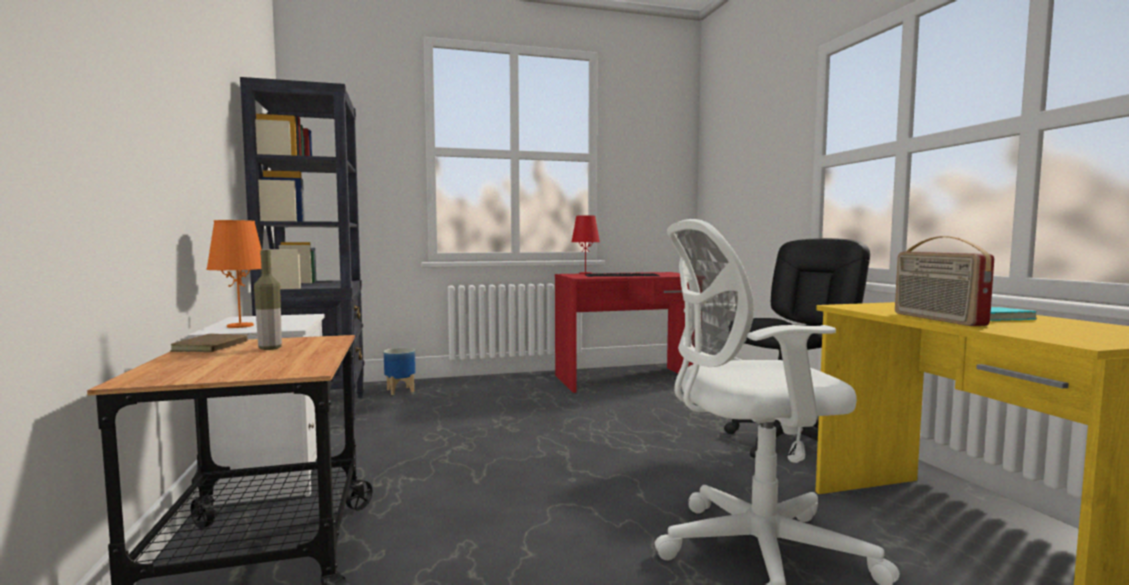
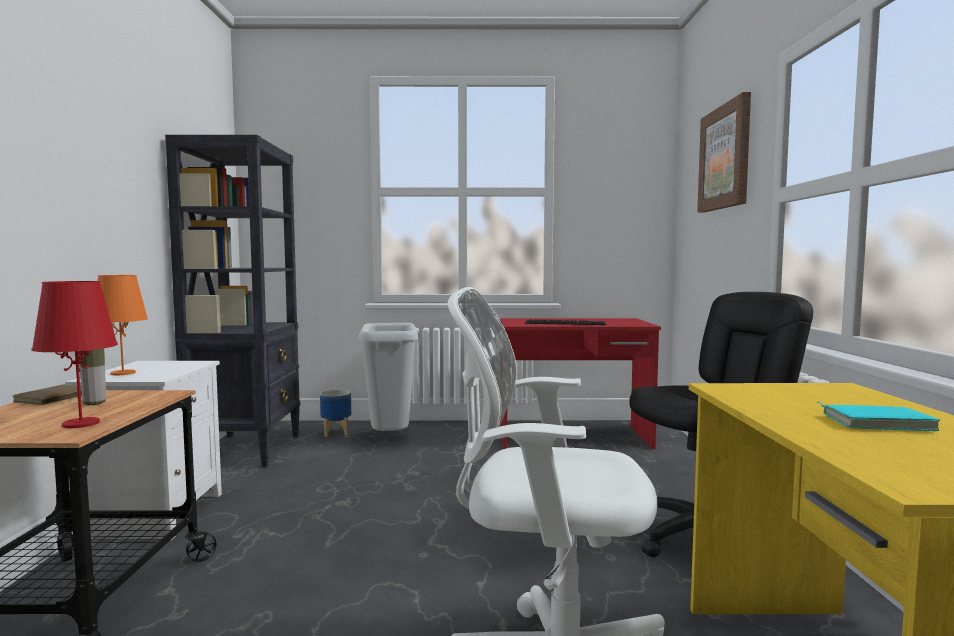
camera: 15 degrees right, 0 degrees up
red table lamp [572,215,600,274] -> red table lamp moved to [31,281,118,428]
radio [895,236,994,326] -> none
none -> grey trash can [359,323,418,431]
none -> picture [697,92,751,213]

